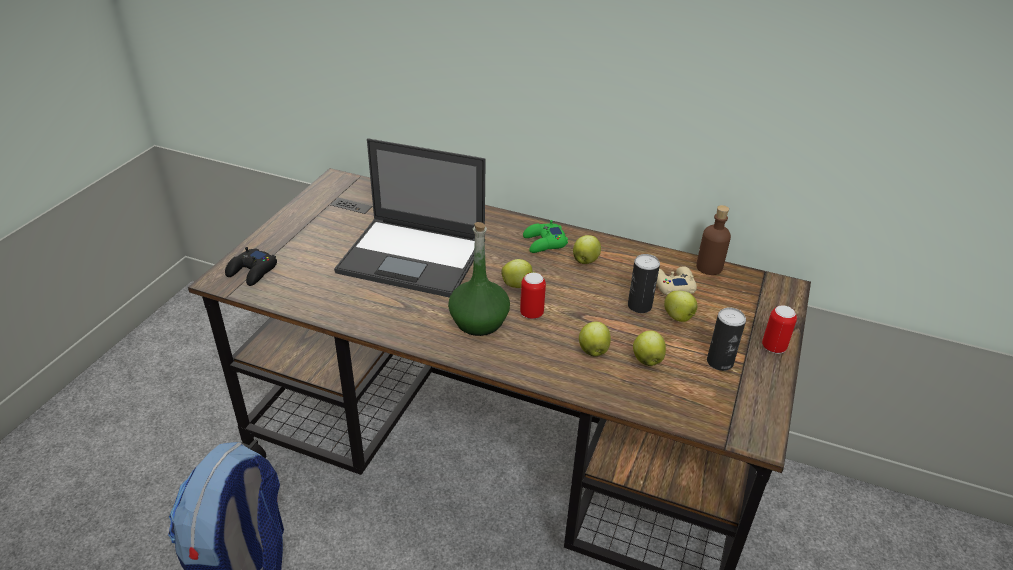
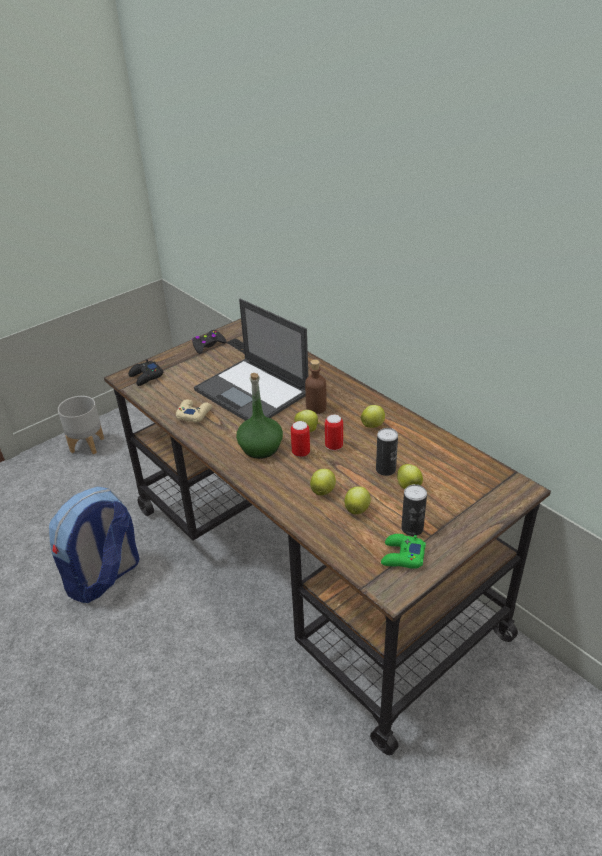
camera: 30 degrees right, 0 degrees up
green game controller [523,220,568,253] -> green game controller moved to [381,534,426,569]
beige game controller [656,266,697,295] -> beige game controller moved to [176,399,212,422]
brown bottle [696,205,731,275] -> brown bottle moved to [305,359,327,414]
can [762,305,797,354] -> can moved to [325,414,343,451]
none -> grey planter [58,396,104,454]
none -> black game controller [192,330,227,354]

